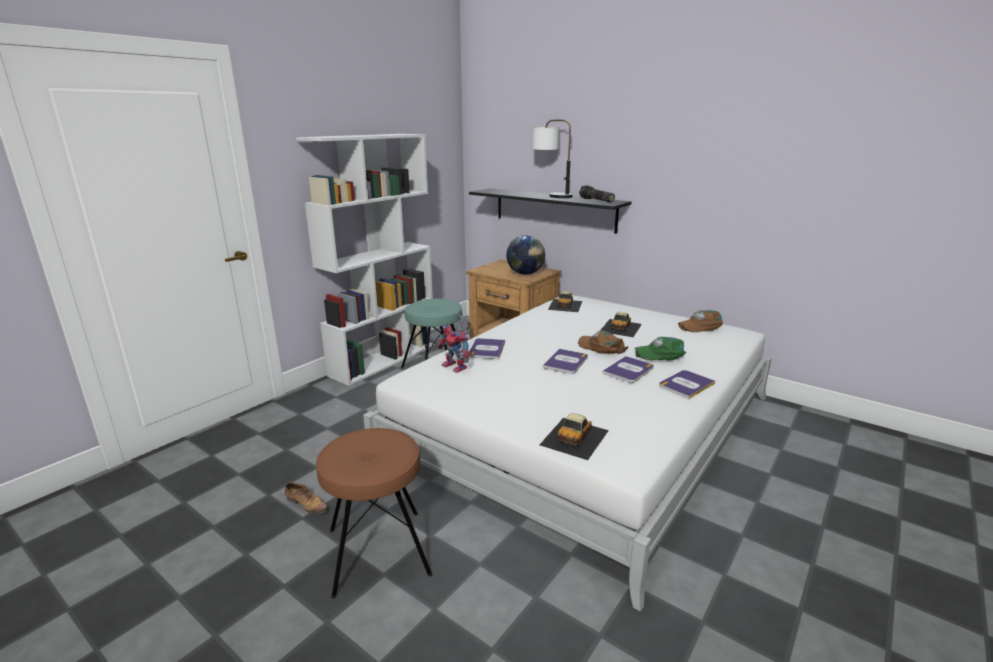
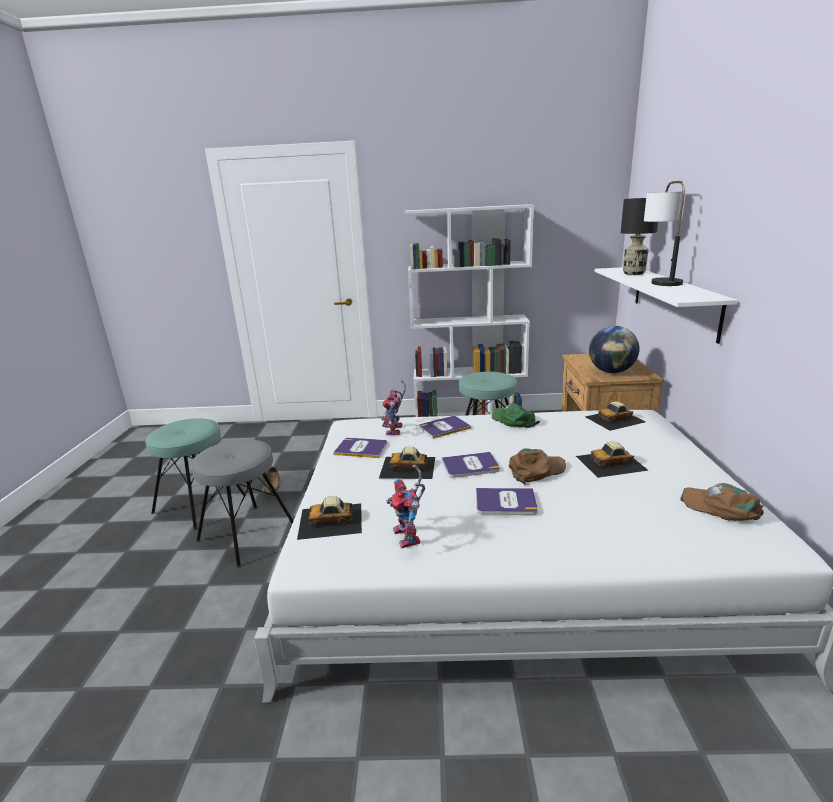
camera: 55 degrees right, 0 degrees up
brown stool [316,428,432,599] -> grey stool [191,439,294,568]
black shelf [469,188,631,234] -> white shelf [595,267,738,344]
brown cap [578,330,628,354] -> brown cap turned 60 degrees clockwise [509,448,566,484]
flashlight [579,185,615,203] -> none
green cap [635,337,686,361] -> green cap moved to [492,403,540,428]
book [659,370,715,399] -> book moved to [333,438,387,458]
none -> turquoise stool [145,418,247,530]
none -> toy car [379,447,435,479]
none -> toy robot [386,464,425,548]
none -> black table lamp [621,198,658,275]

